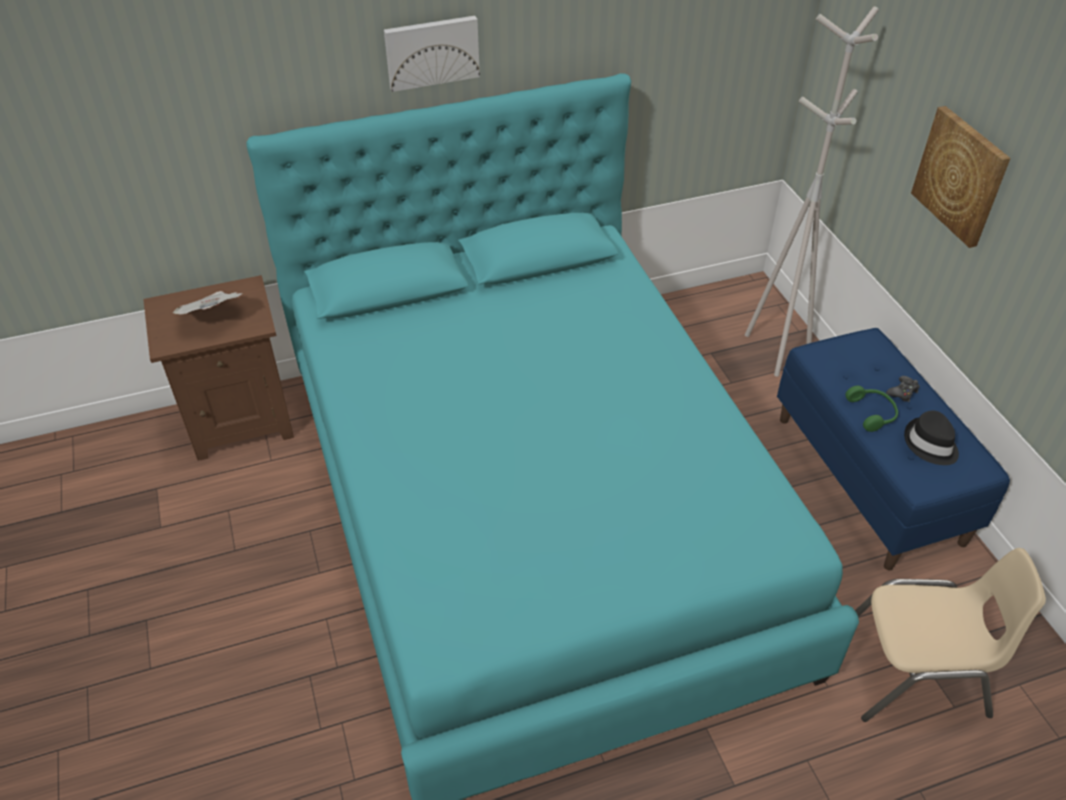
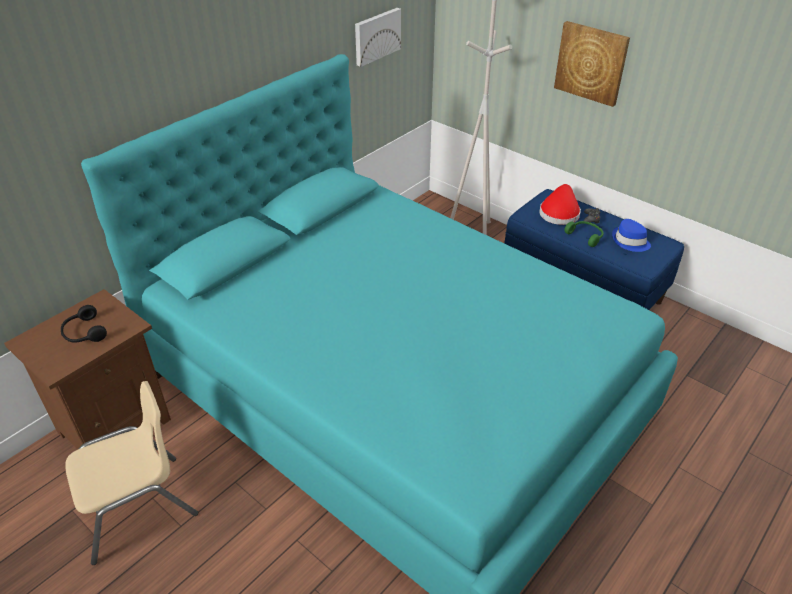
camera: 30 degrees left, 5 degrees down
newspaper [173,291,243,314] -> black headphones [61,305,107,342]
picture [384,16,480,92] -> picture moved to [355,8,401,67]
beige chair [855,548,1046,722] -> beige chair moved to [65,381,198,565]
black hat [904,410,959,465] -> blue hat [612,219,651,252]
none -> red hat [540,184,581,225]

